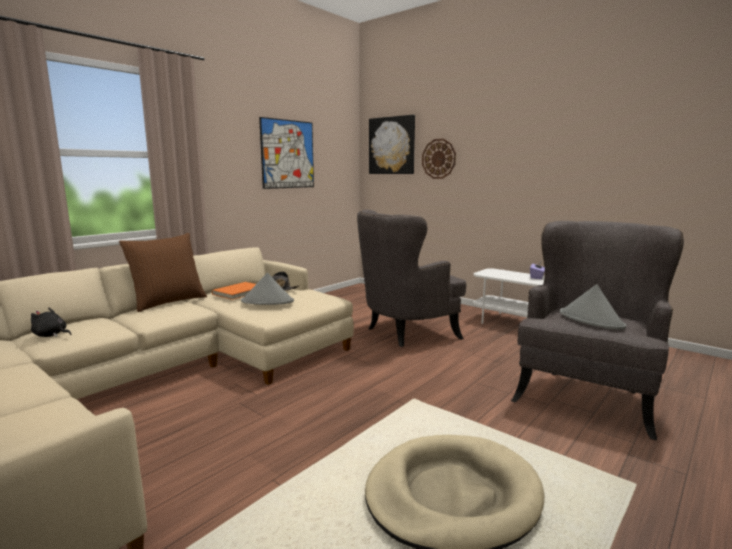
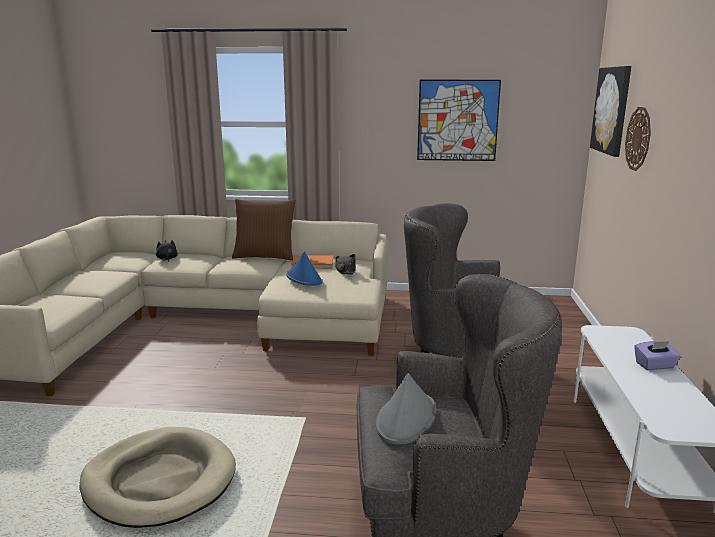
camera: 55 degrees right, 5 degrees up
grey hat [241,273,294,305] -> blue hat [286,251,323,286]

